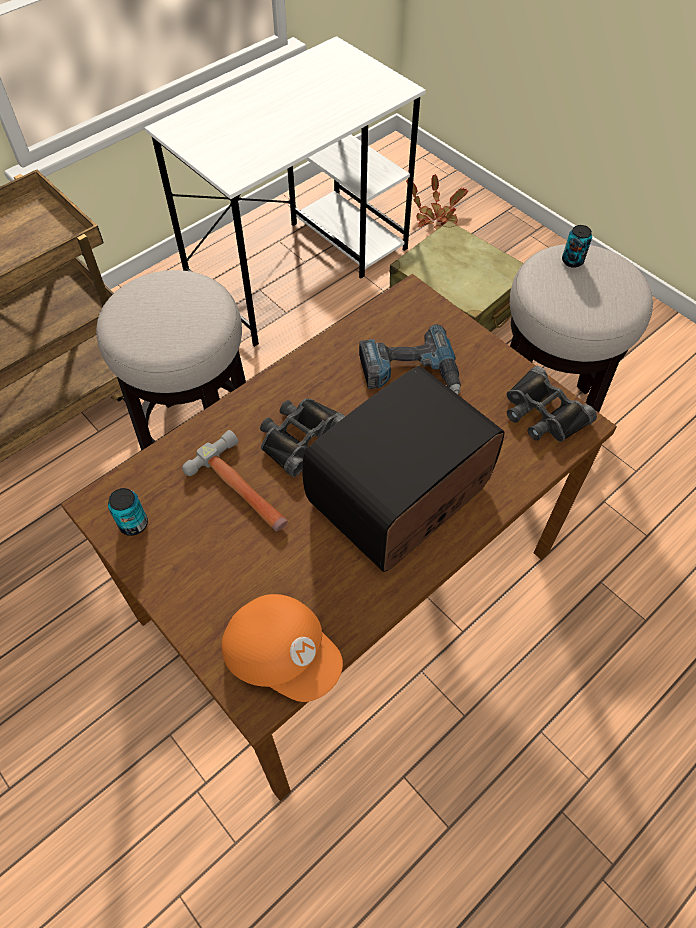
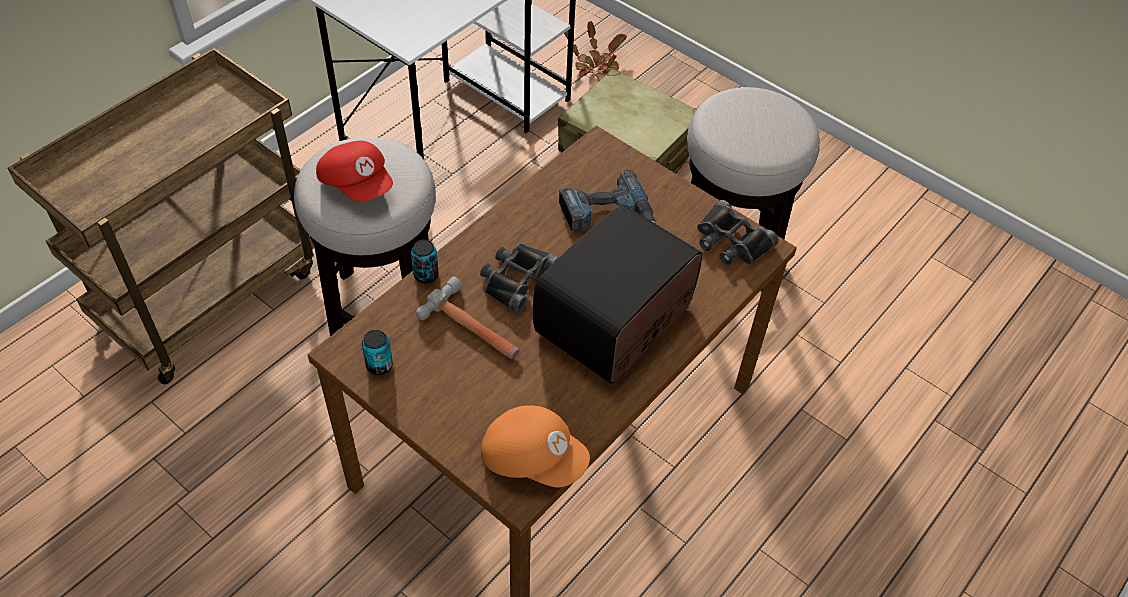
camera: 10 degrees left, 5 degrees down
can [562,225,592,268] -> can moved to [411,240,439,283]
none -> red cap [316,141,393,202]

